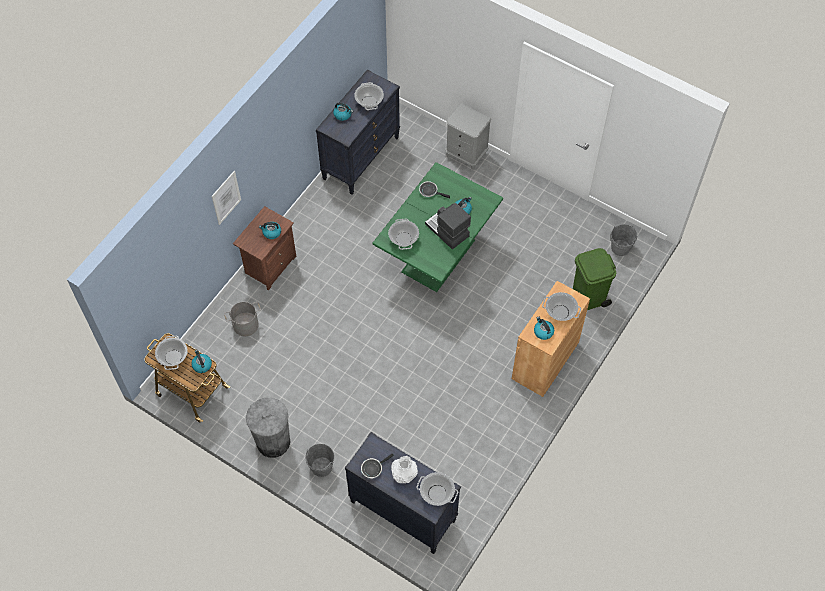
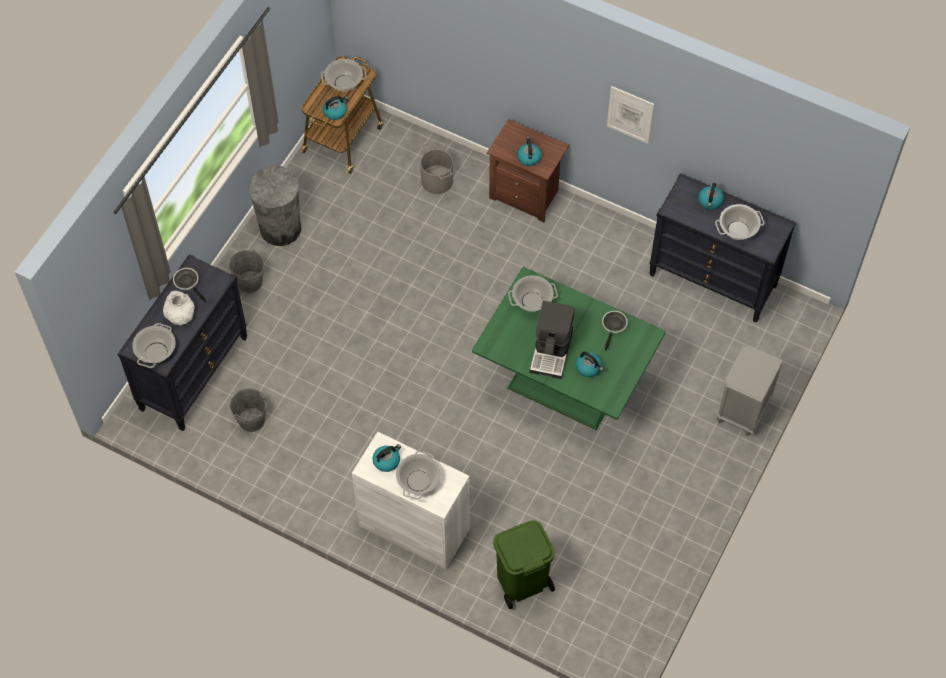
camera: 85 degrees right, 0 degrees up
picture [212,171,241,225] -> picture moved to [607,86,654,144]
coffee machine [425,203,471,249] -> coffee machine turned 150 degrees clockwise [530,301,575,379]
brown cabinet [512,281,590,397] -> white cabinet [352,432,470,569]
grey bucket [611,224,637,256] -> grey bucket moved to [230,388,267,432]

